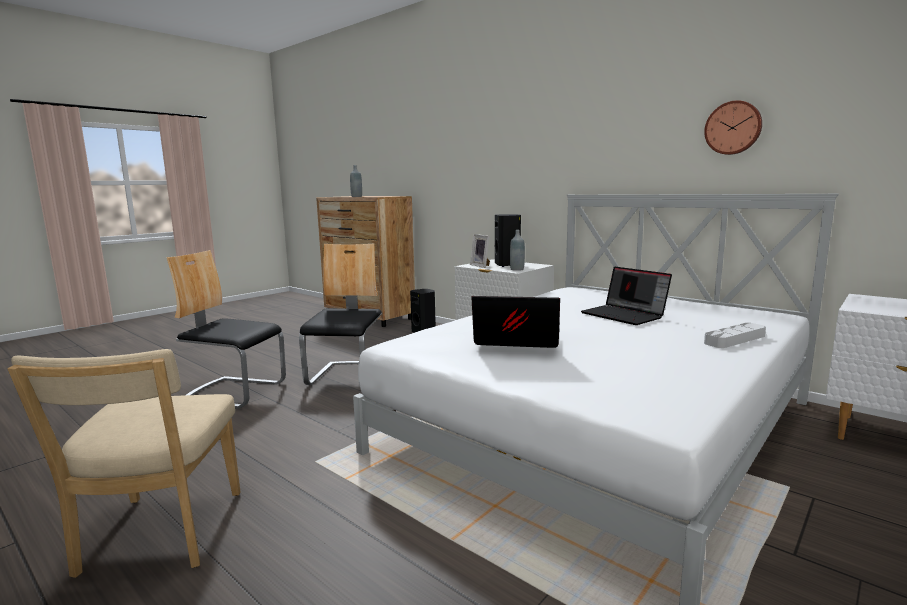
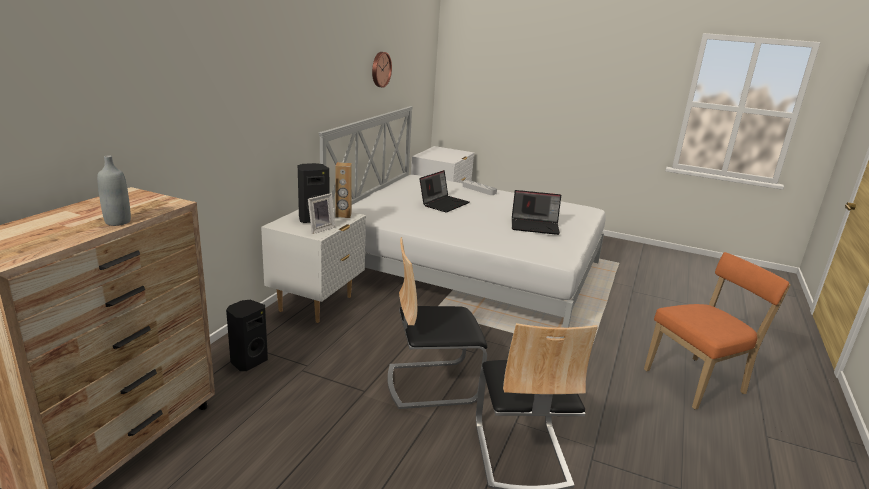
camera: 110 degrees left, 10 degrees up
beige chair [7,349,240,578] -> orange chair [644,252,791,410]
laptop [471,296,560,348] -> laptop turned 75 degrees counterclockwise [512,190,561,235]
grey bottle [510,230,525,271] -> brown speaker [335,162,352,218]

